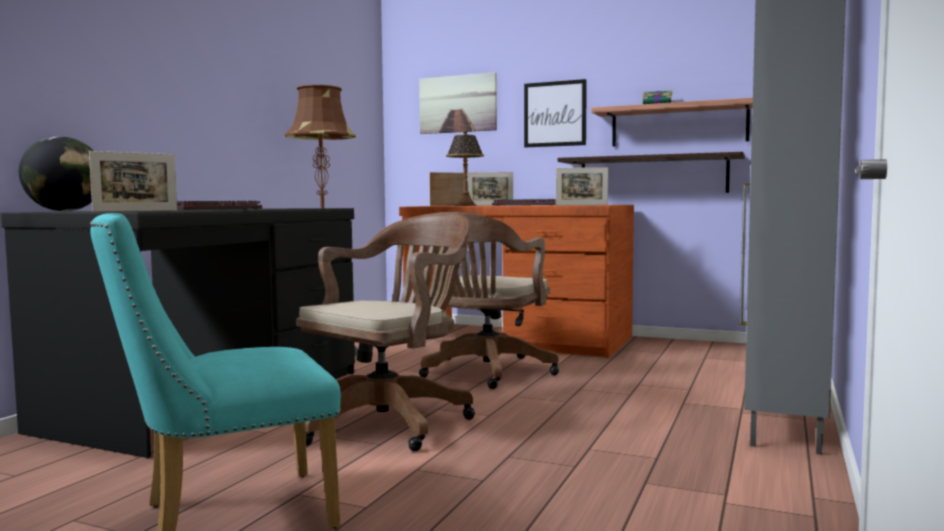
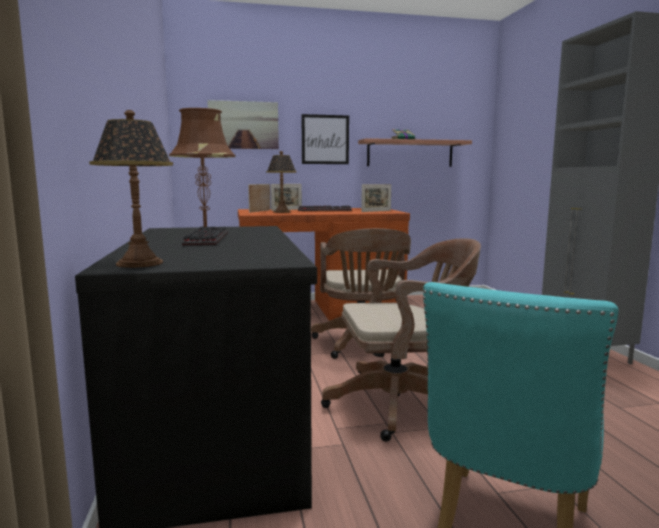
camera: 35 degrees left, 5 degrees up
globe [19,136,94,211] -> table lamp [89,110,173,268]
picture frame [89,151,177,212] -> none
brown office chair [296,213,475,451] -> brown office chair turned 75 degrees clockwise [321,238,481,442]
shelf [558,152,745,193] -> none

